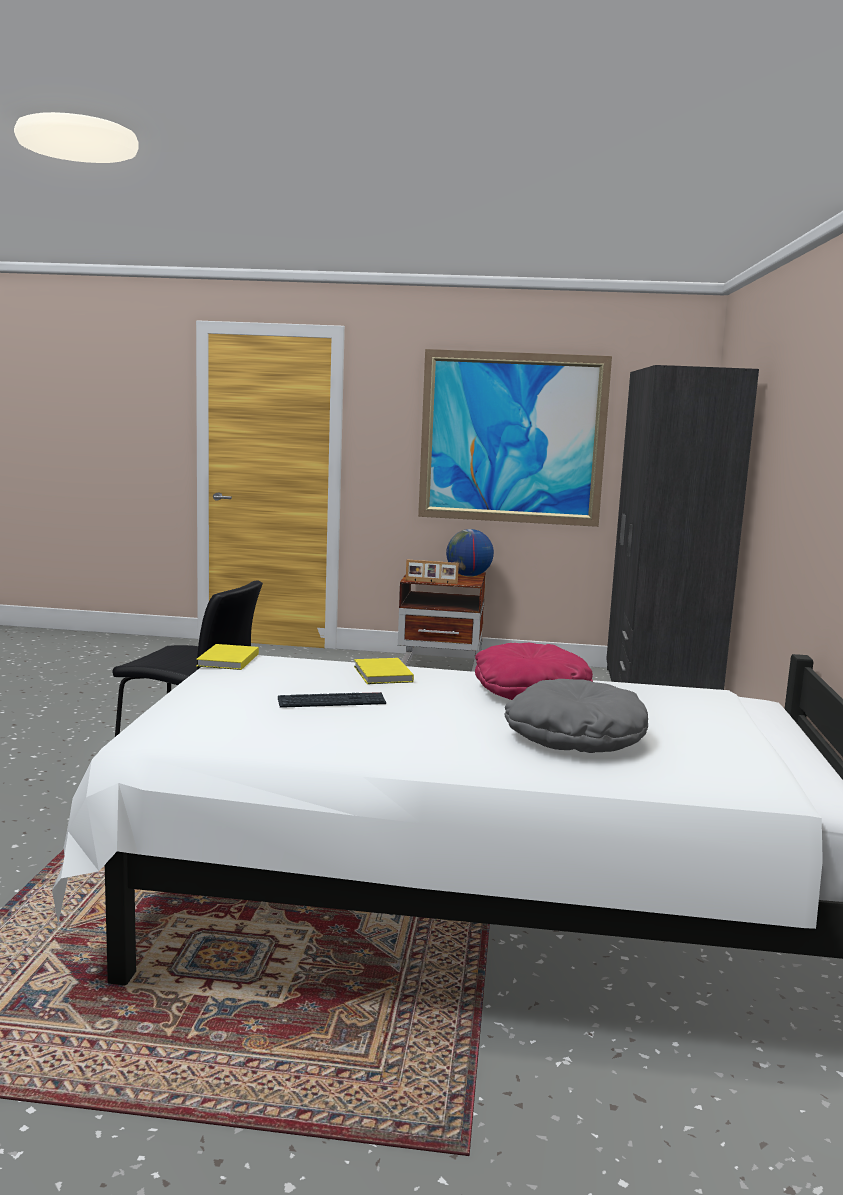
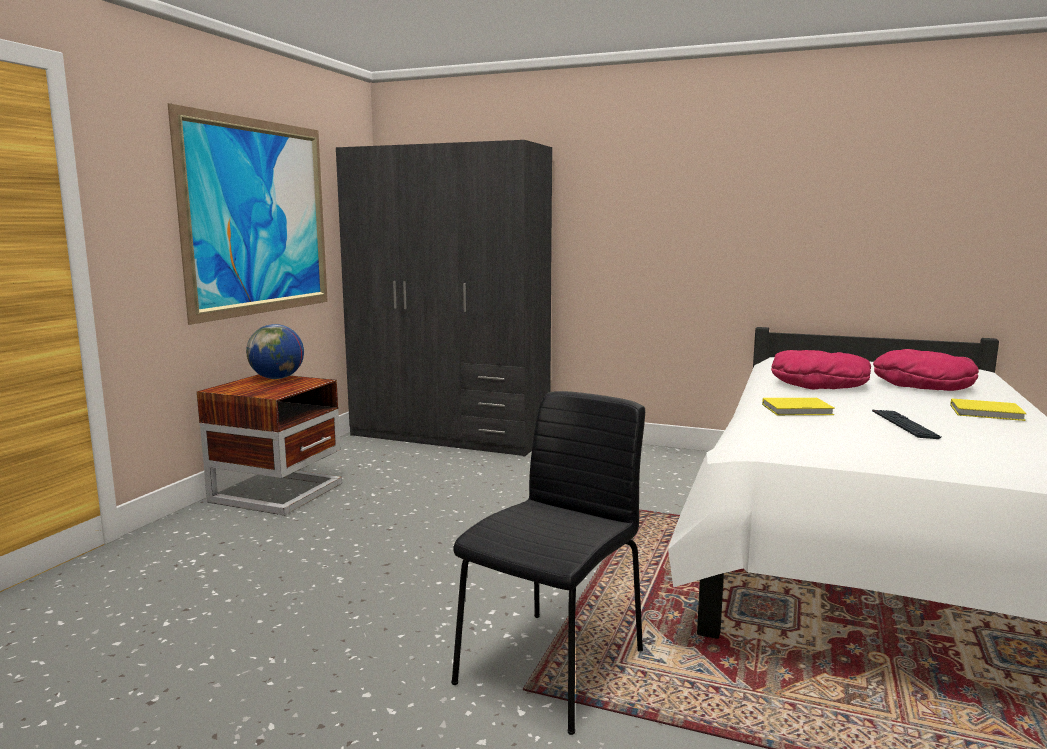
camera: 75 degrees left, 0 degrees up
yellow book [196,644,259,670] -> yellow book moved to [950,398,1027,421]
picture frame [406,559,459,584] -> none
grey pillow [505,679,648,753] -> pink pillow [873,349,979,391]

